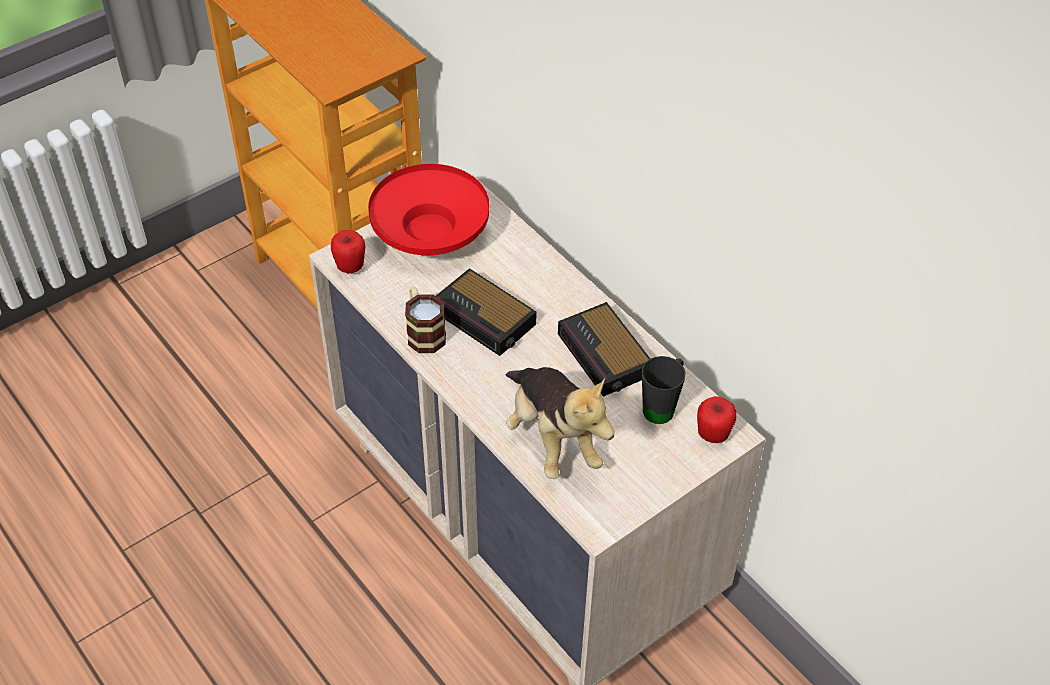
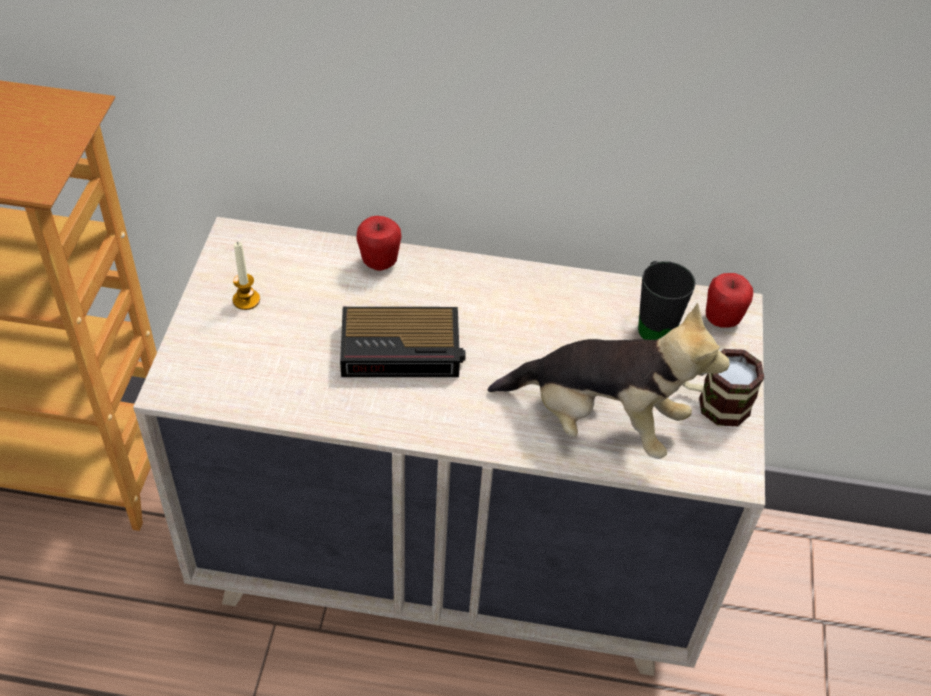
camera: 45 degrees left, 0 degrees up
apple [331,230,366,273] -> apple moved to [356,216,401,271]
red bowl [368,164,489,255] -> candle [233,242,260,310]
mug [405,287,446,353] -> mug moved to [682,349,764,426]
alarm clock [558,302,650,397] -> none

